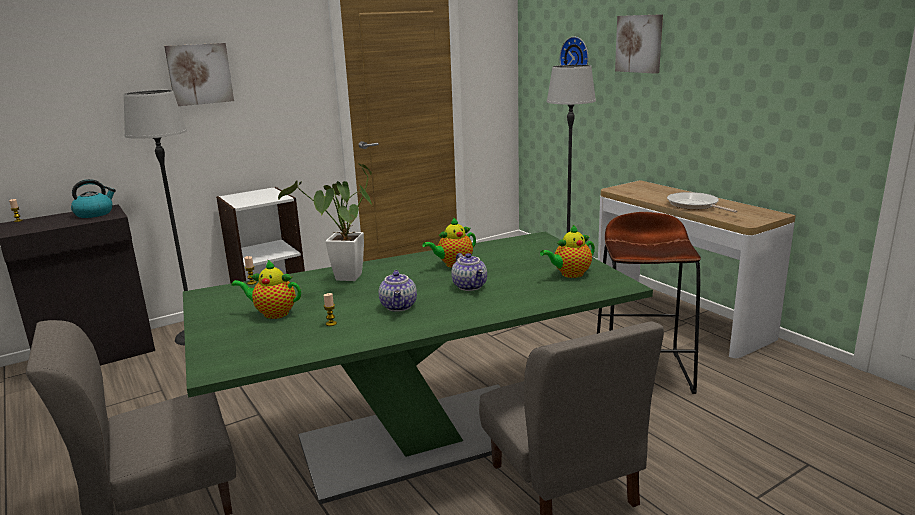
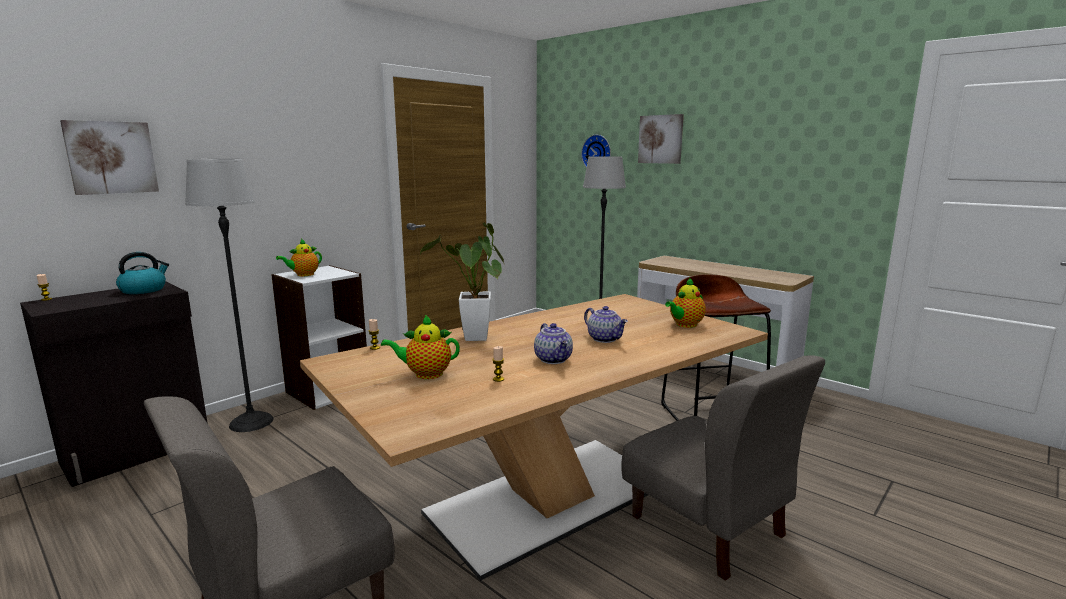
camera: 15 degrees left, 5 degrees down
picture [164,43,234,106] -> picture moved to [60,120,159,195]
green dining table [183,232,653,504] -> beige dining table [300,294,768,581]
teapot [422,217,476,268] -> teapot moved to [276,239,322,276]
frying pan [667,192,737,213] -> none

